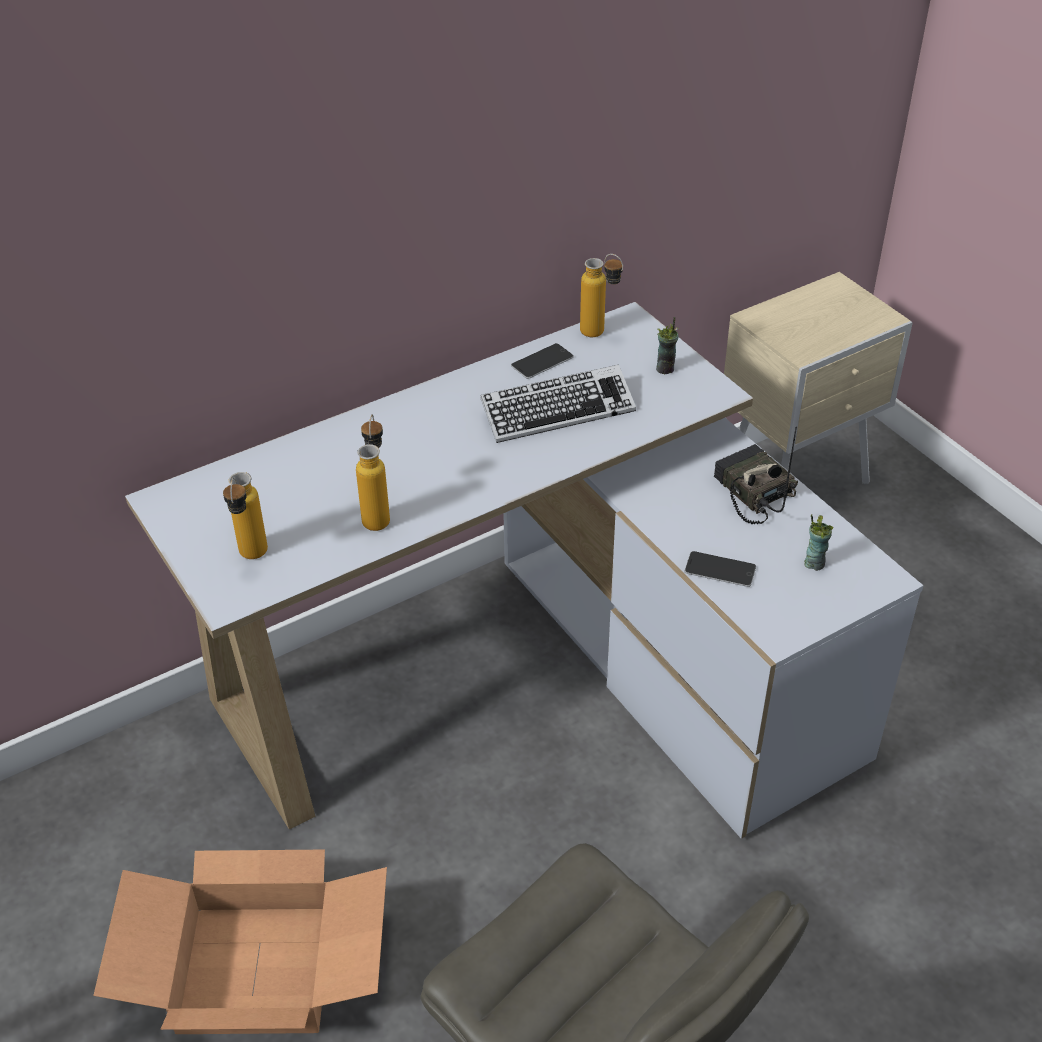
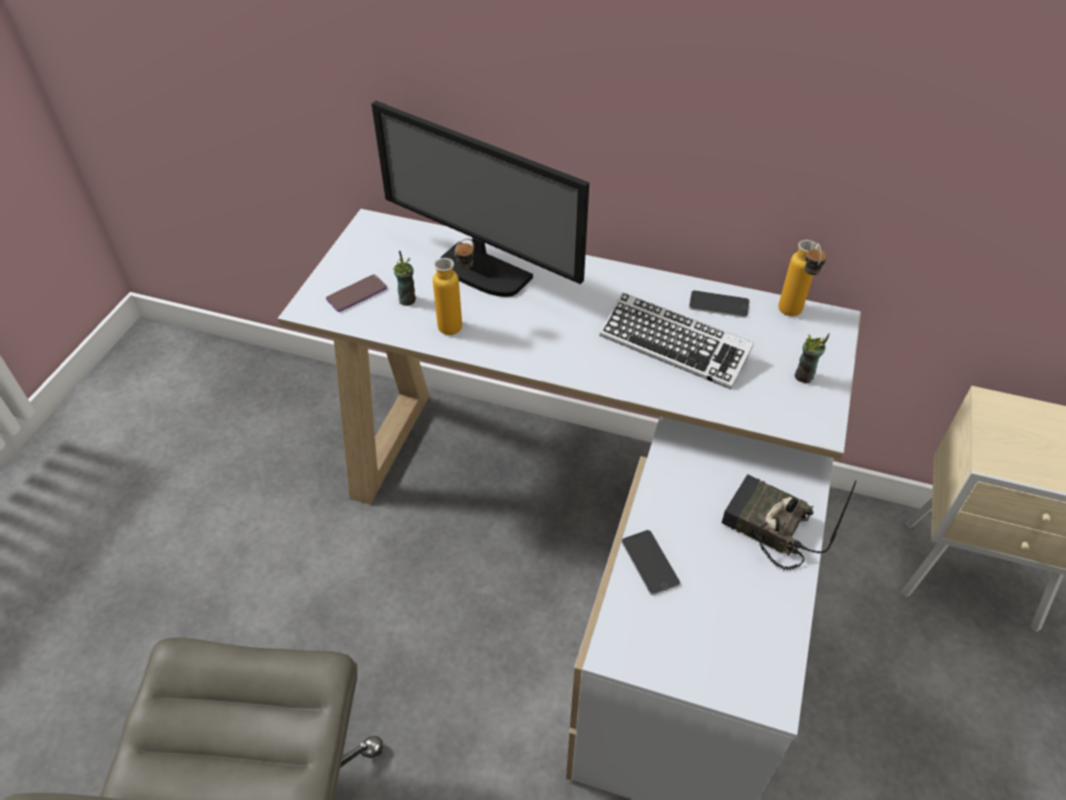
camera: 50 degrees right, 5 degrees up
cardboard box [93,850,387,1034] -> none
bottle [223,472,268,559] -> phone [326,274,387,312]
radio [714,427,798,524] -> radio turned 75 degrees counterclockwise [722,474,856,570]
cup [804,514,833,571] -> cup moved to [393,251,416,306]
none -> monitor [371,101,589,297]

